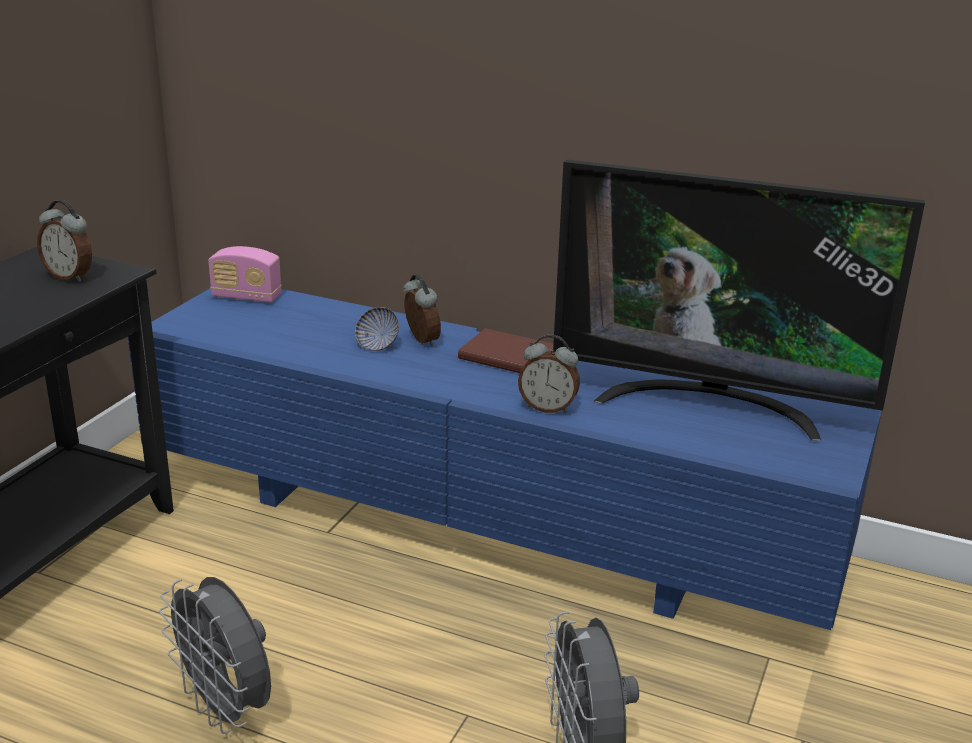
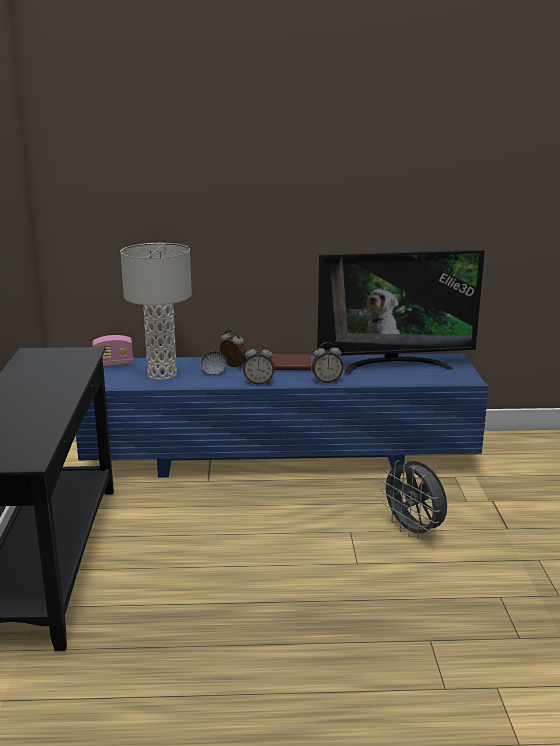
camera: 25 degrees left, 5 degrees down
alarm clock [37,200,92,282] -> alarm clock moved to [243,344,275,385]
grey fan [159,577,271,734] -> none
none -> white table lamp [120,243,192,380]

